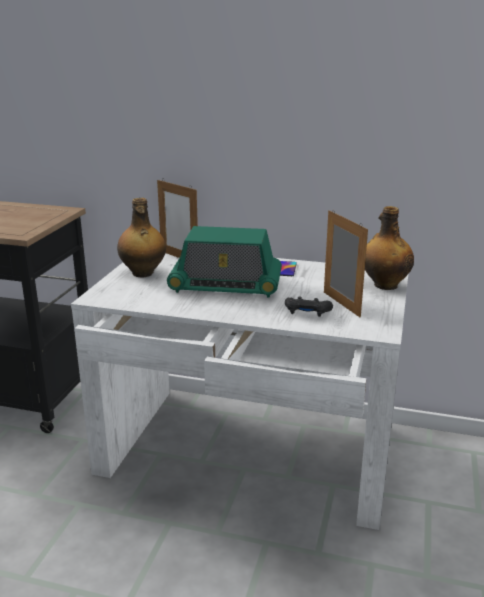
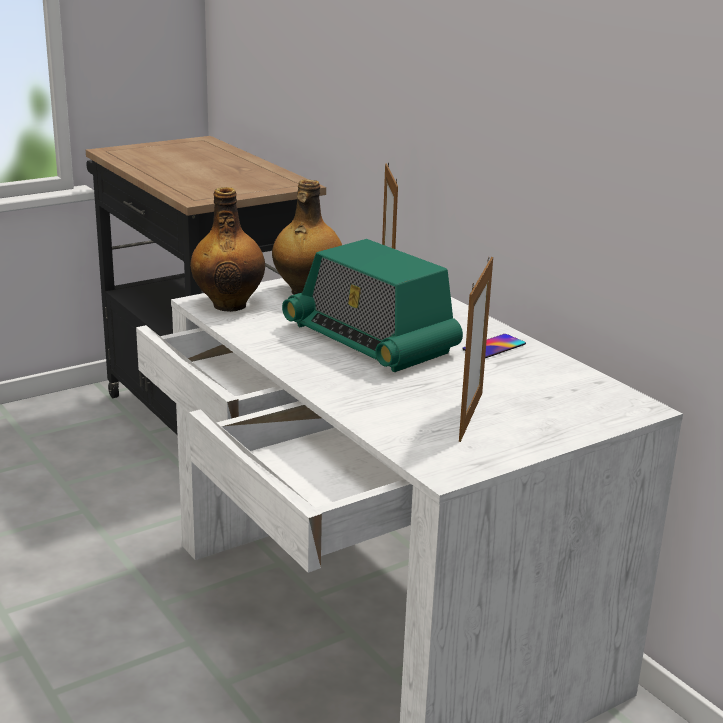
camera: 40 degrees right, 0 degrees up
black game controller [285,297,333,317] -> none
bottle [365,206,414,290] -> bottle moved to [190,187,265,312]

